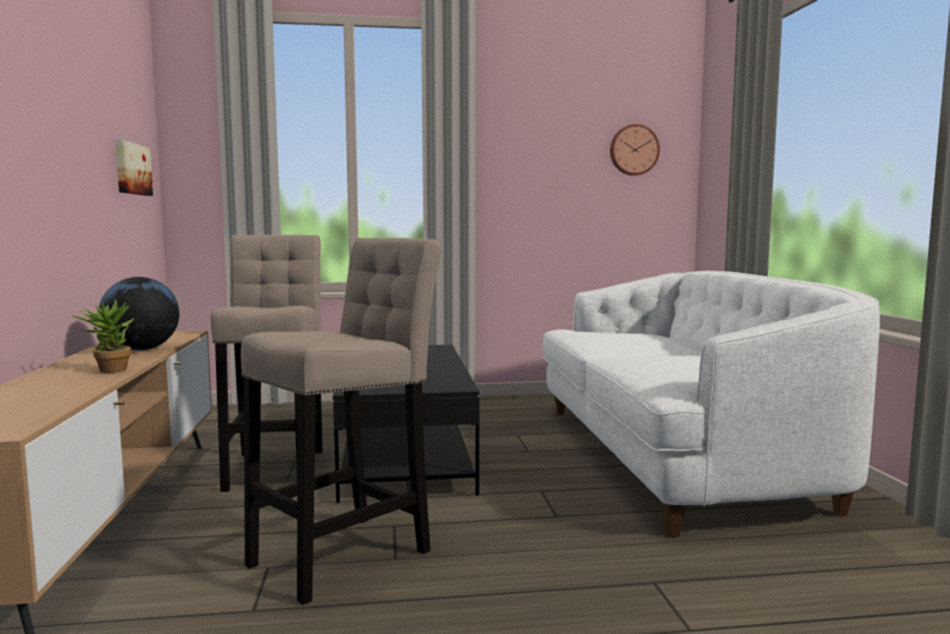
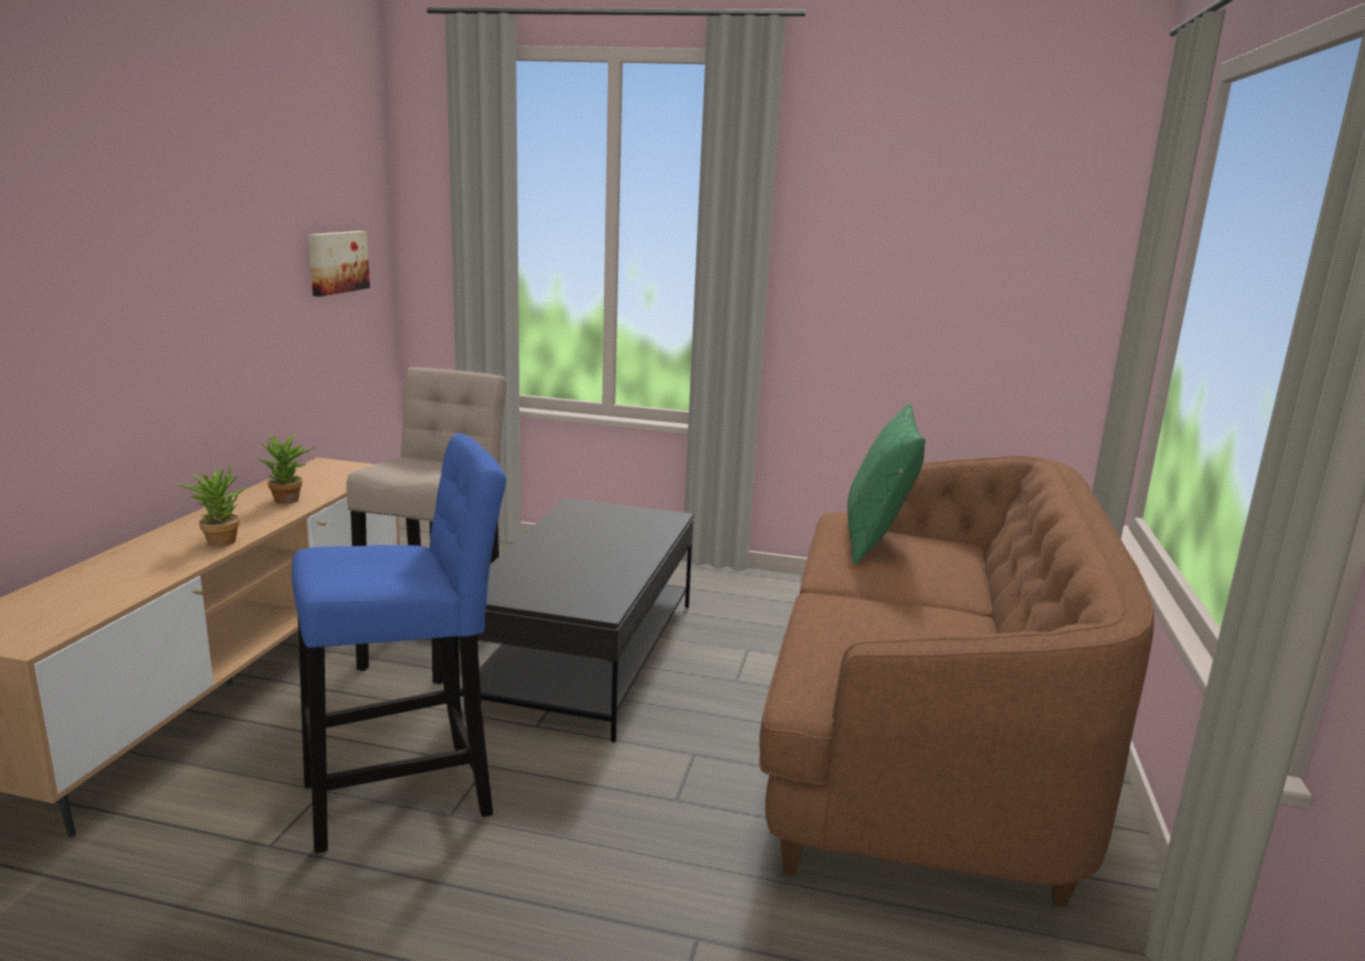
camera: 20 degrees right, 10 degrees up
globe [98,277,179,350] -> potted plant [257,433,315,504]
beige stool [241,238,441,605] -> blue stool [292,433,506,853]
white sofa [543,271,880,537] -> brown sofa [759,456,1154,907]
wall clock [610,124,660,176] -> none
none -> green pillow [847,403,925,564]

